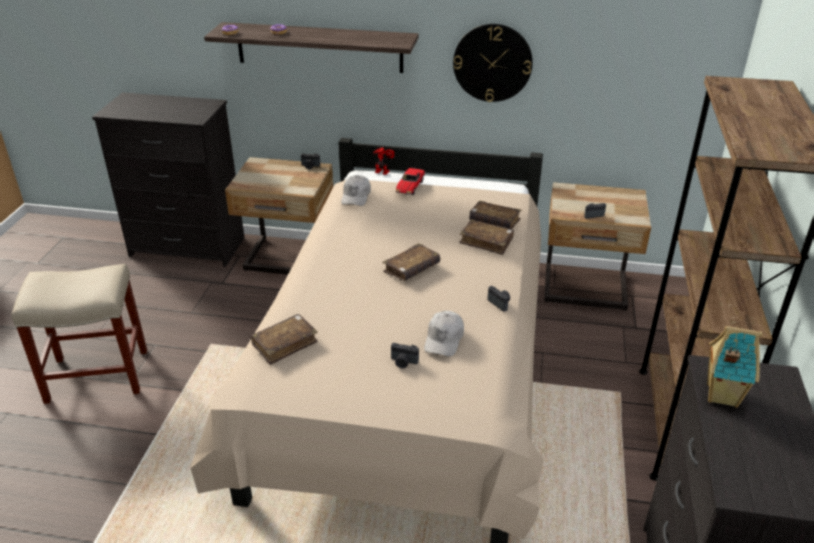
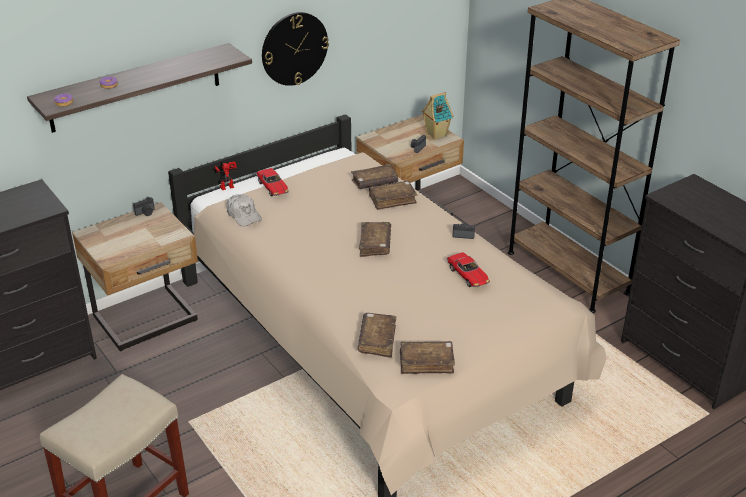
camera: 45 degrees left, 0 degrees up
camera [391,343,419,368] -> none
white cap [424,311,464,357] -> toy car [447,252,490,287]
toy house [707,326,763,408] -> toy house moved to [421,92,454,140]
none -> brown book [400,341,455,374]

